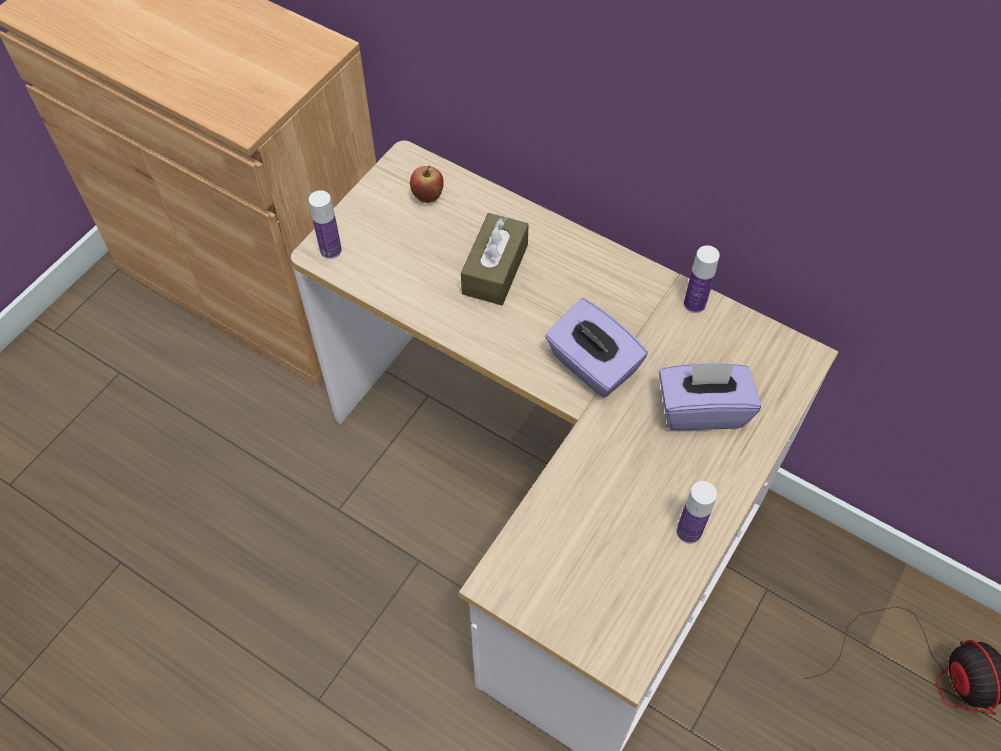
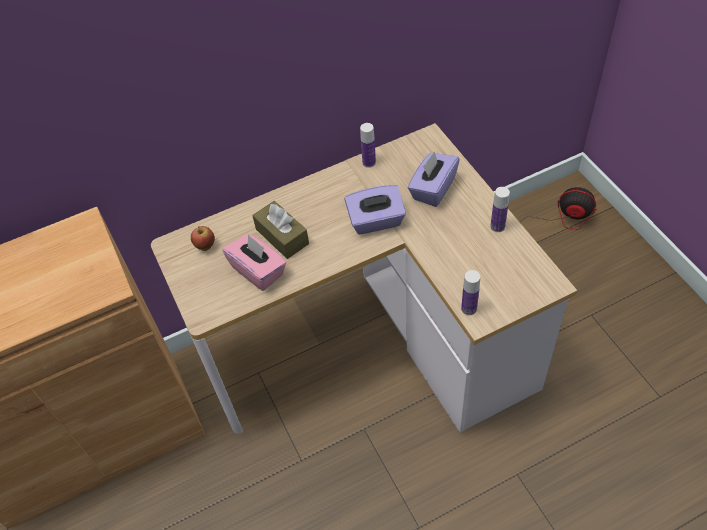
camera: 55 degrees left, 5 degrees down
bottle [309,190,342,259] -> bottle moved to [461,270,480,315]
none -> pink tissue box [222,234,287,291]

